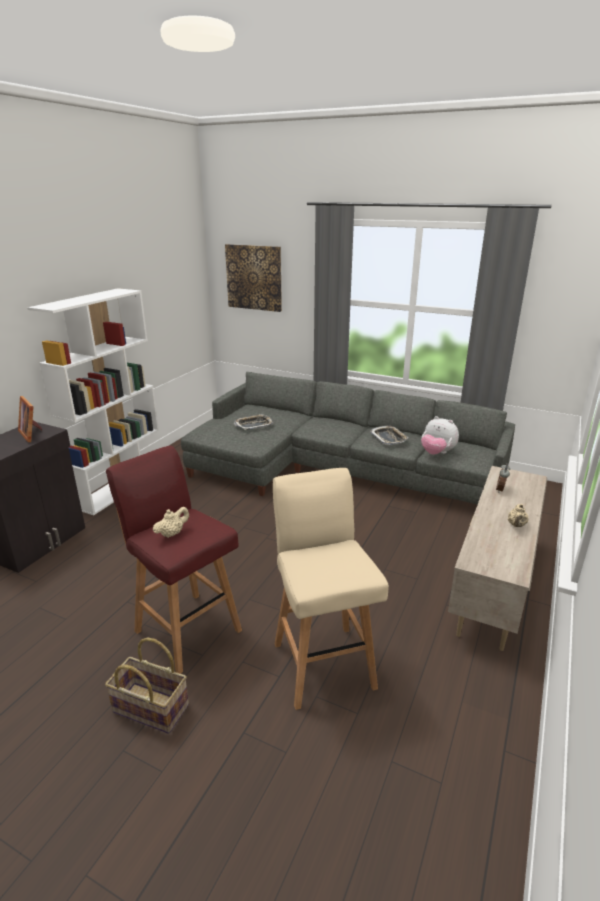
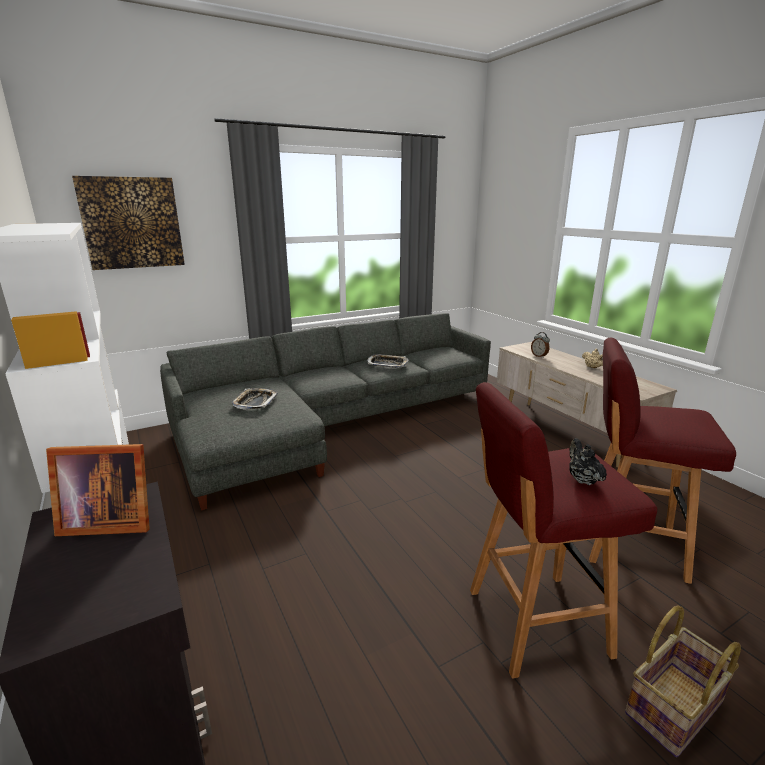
camera: 55 degrees left, 5 degrees down
beige teapot [153,507,189,538] -> black teapot [569,438,607,485]
beige stool [273,468,389,710] -> red stool [589,338,736,584]
plush toy [421,416,459,455] -> none

